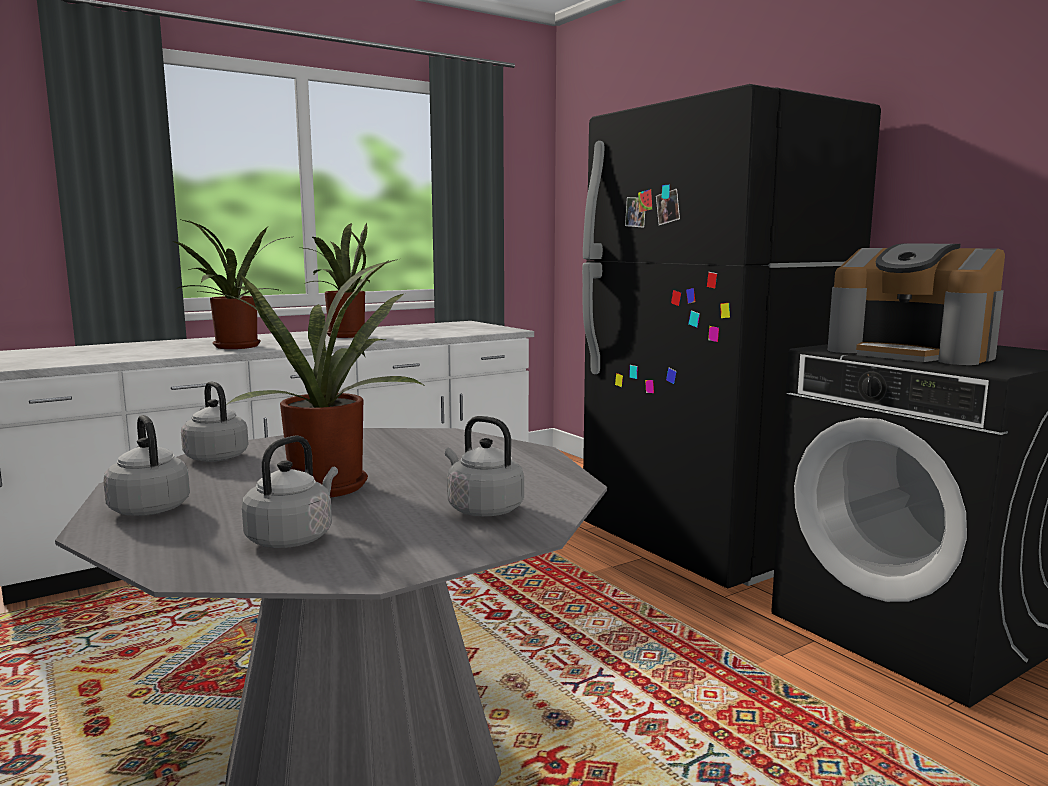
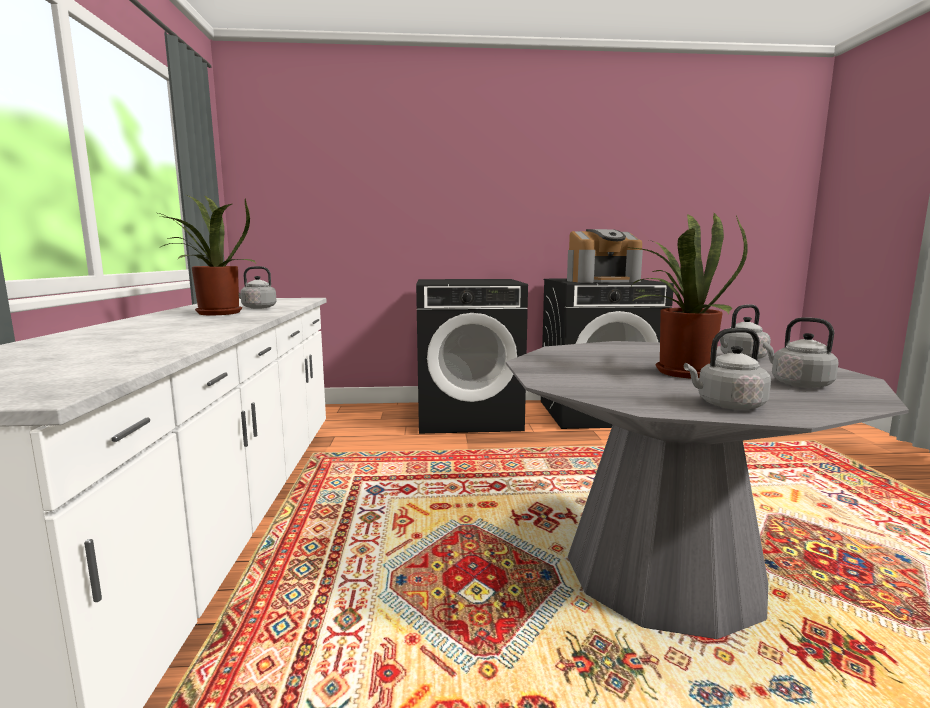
camera: 60 degrees left, 0 degrees up
potted plant [172,219,290,349] -> none
grey kettle [181,381,249,462] -> grey kettle moved to [239,266,277,309]
black fridge [582,84,881,589] -> black washing machine [416,279,528,434]

